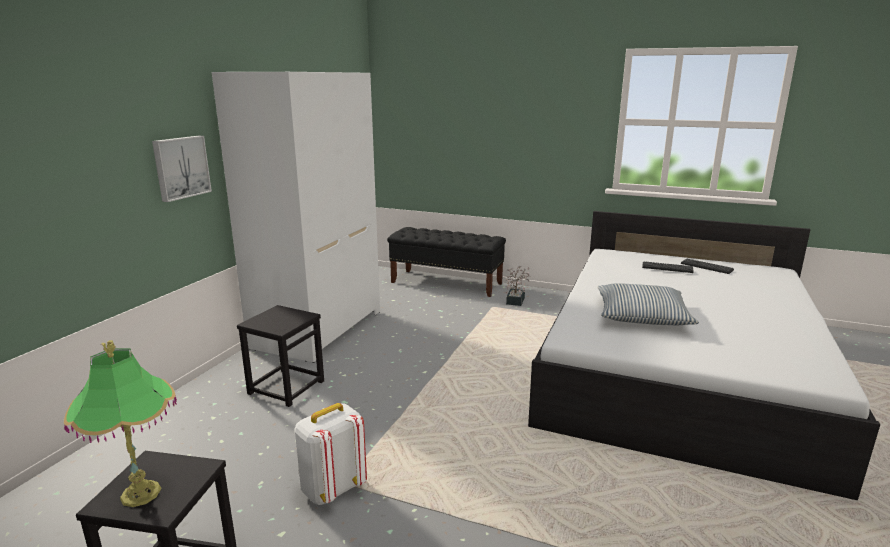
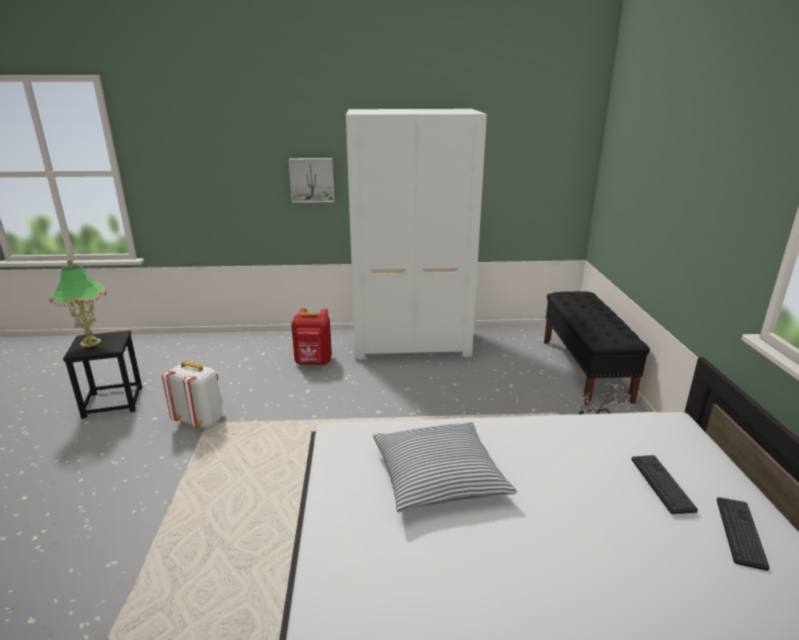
camera: 65 degrees right, 5 degrees up
black stool [237,305,324,407] -> red backpack [291,308,332,365]

